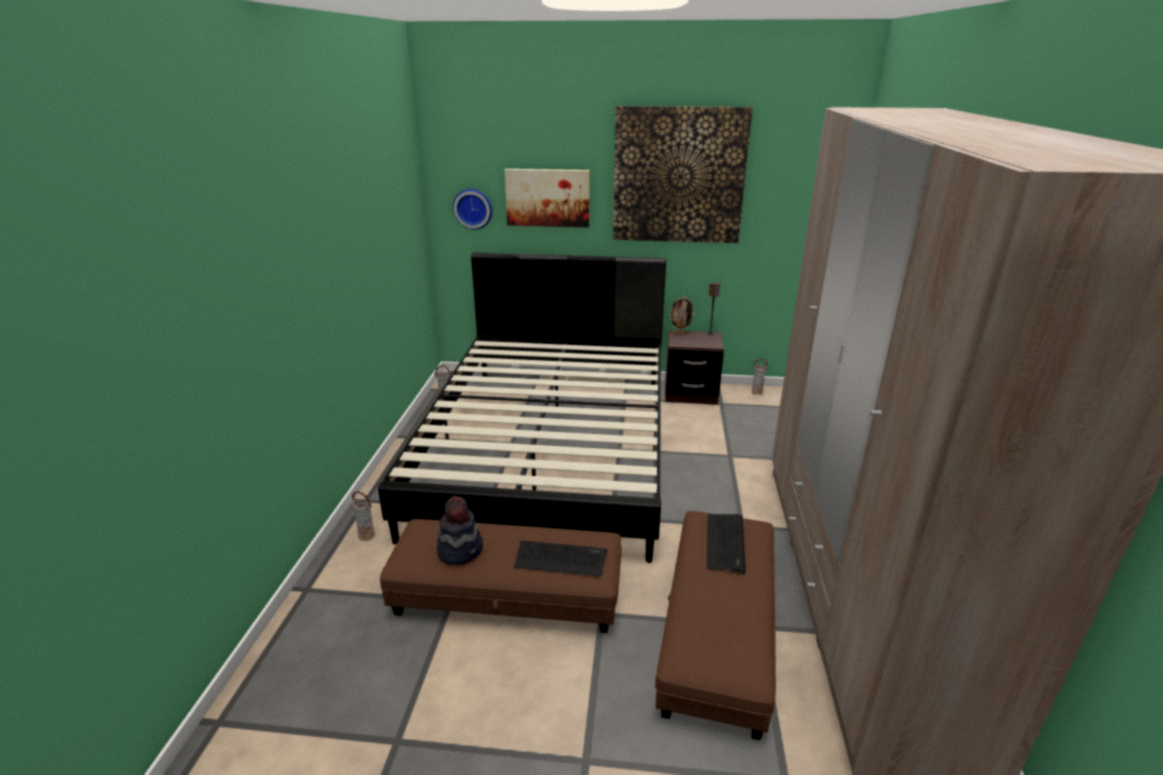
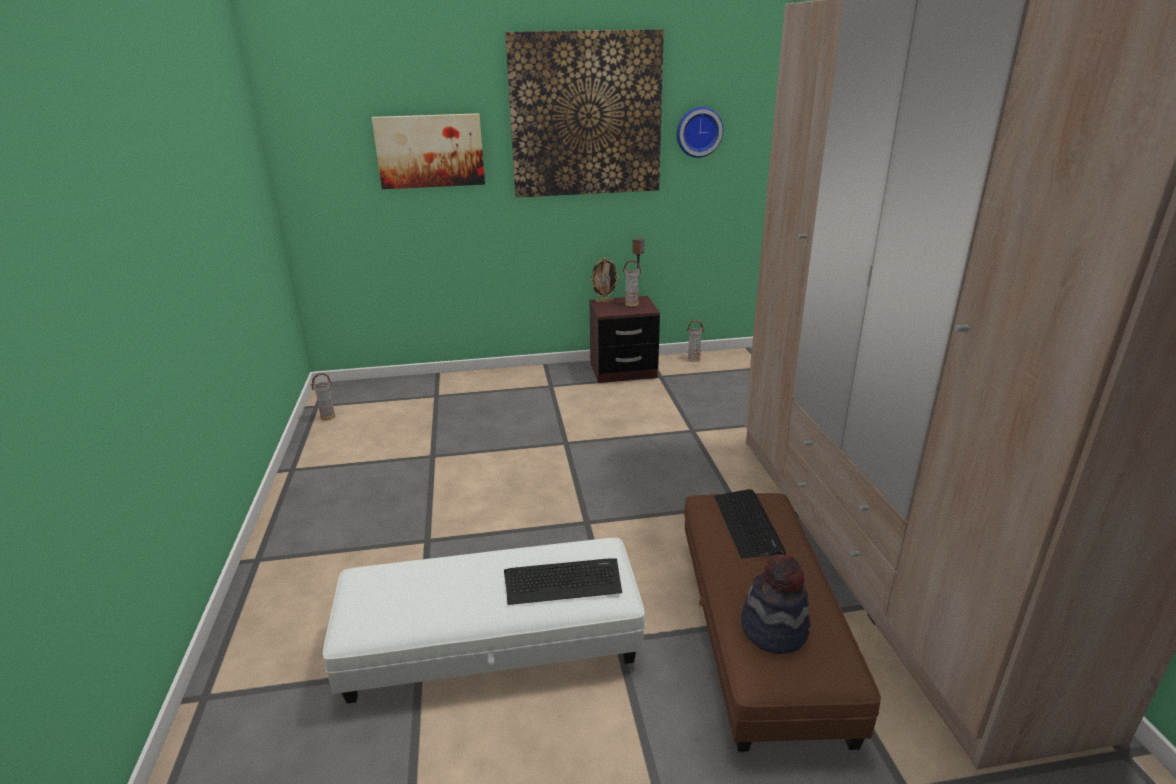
camera: 15 degrees left, 0 degrees up
vase [352,491,375,541] -> vase moved to [623,260,641,306]
black bed [378,252,666,563] -> none
brown ottoman [380,519,622,633] -> white ottoman [323,538,646,704]
hat [437,496,483,565] -> hat moved to [741,554,811,654]
wall clock [453,189,492,230] -> wall clock moved to [677,107,723,158]

